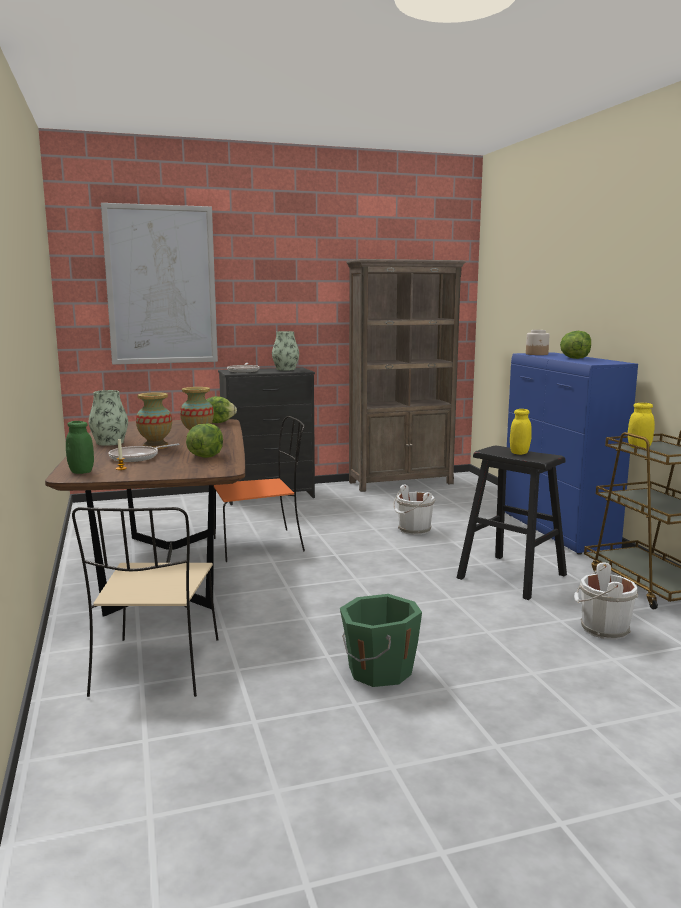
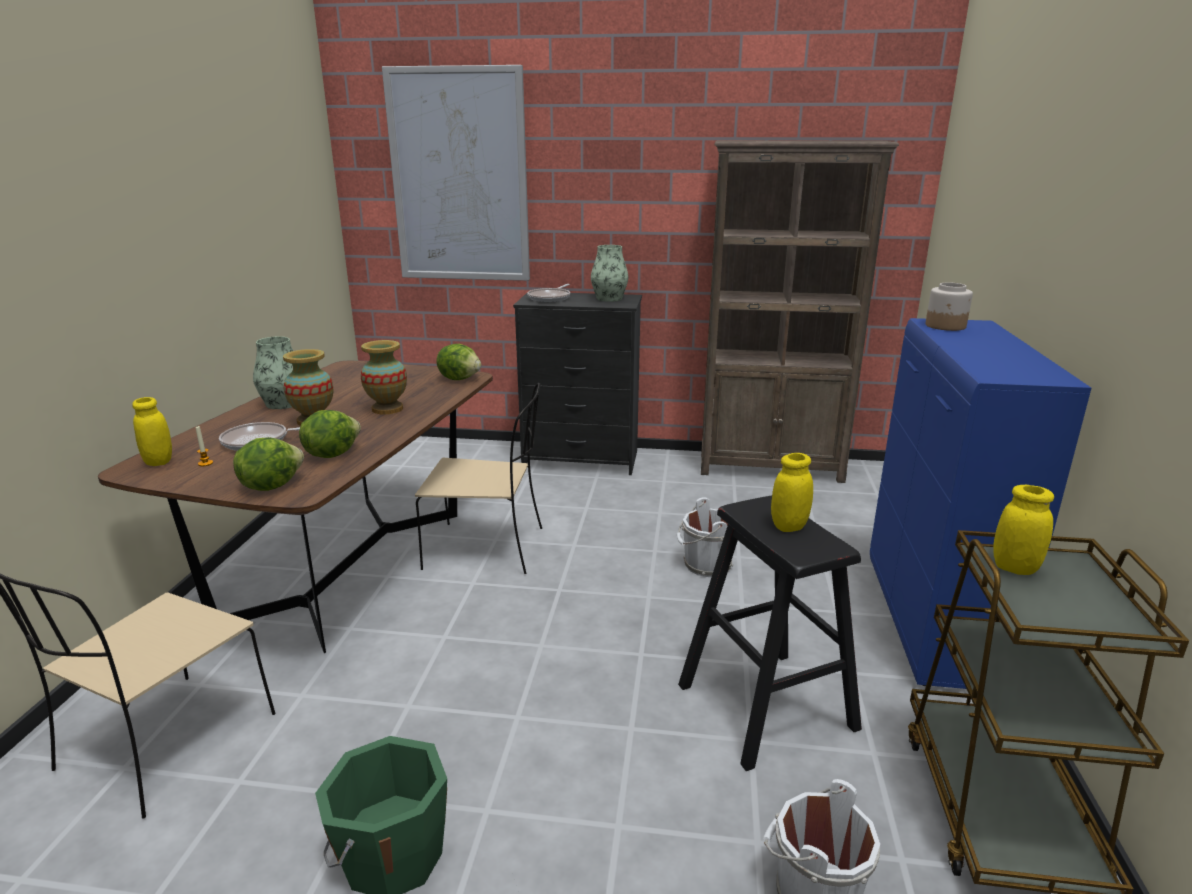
camera: 25 degrees right, 10 degrees up
green jar [66,421,94,474] -> yellow jar [132,397,172,466]
orange chair [214,416,305,562] -> beige chair [415,383,542,574]
lettuce [560,331,591,359] -> lettuce moved to [233,437,304,491]

